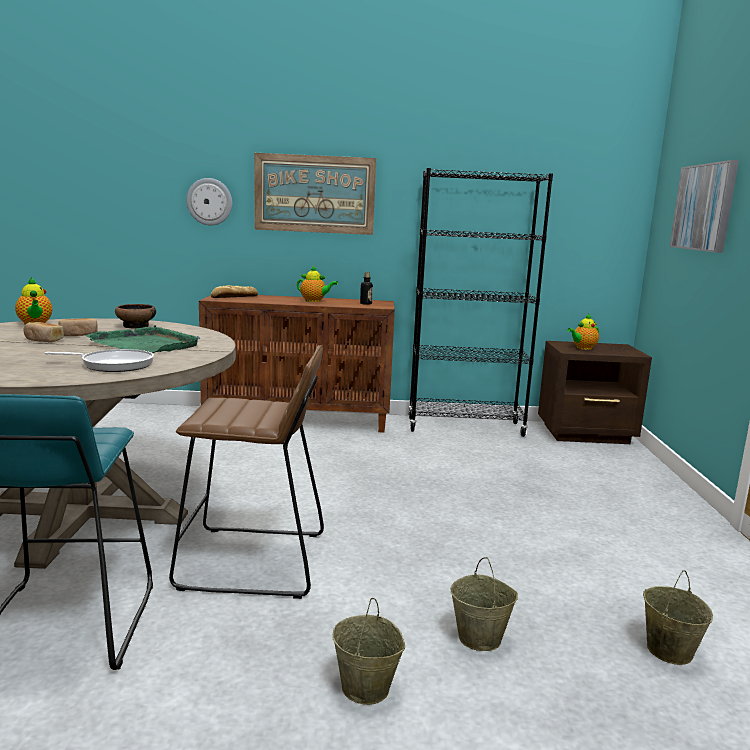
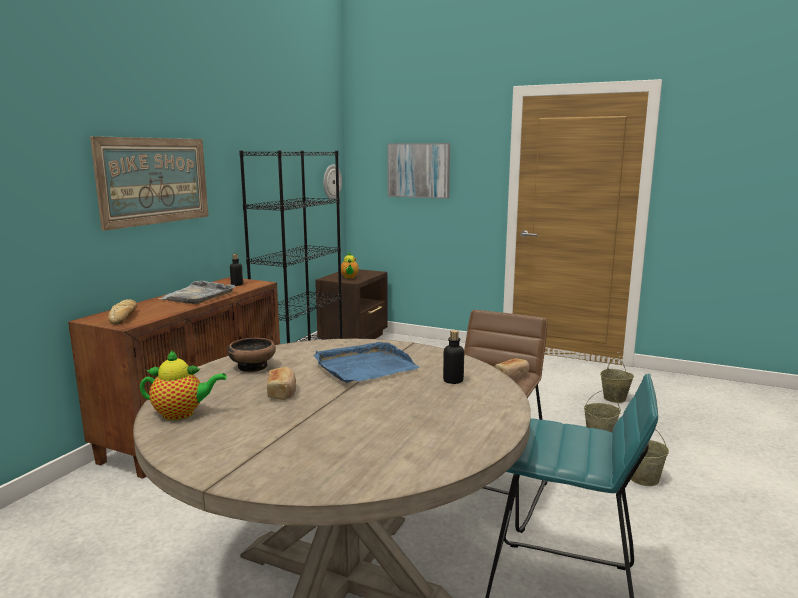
camera: 65 degrees left, 0 degrees up
bread [24,322,64,342] -> bread moved to [495,358,529,381]
frying pan [45,349,154,372] -> bottle [443,330,464,384]
green tray [85,325,200,353] -> blue tray [313,342,420,383]
wall clock [186,178,232,226] -> wall clock moved to [323,164,342,200]
teapot [297,266,338,302] -> grey tray [158,281,235,304]

